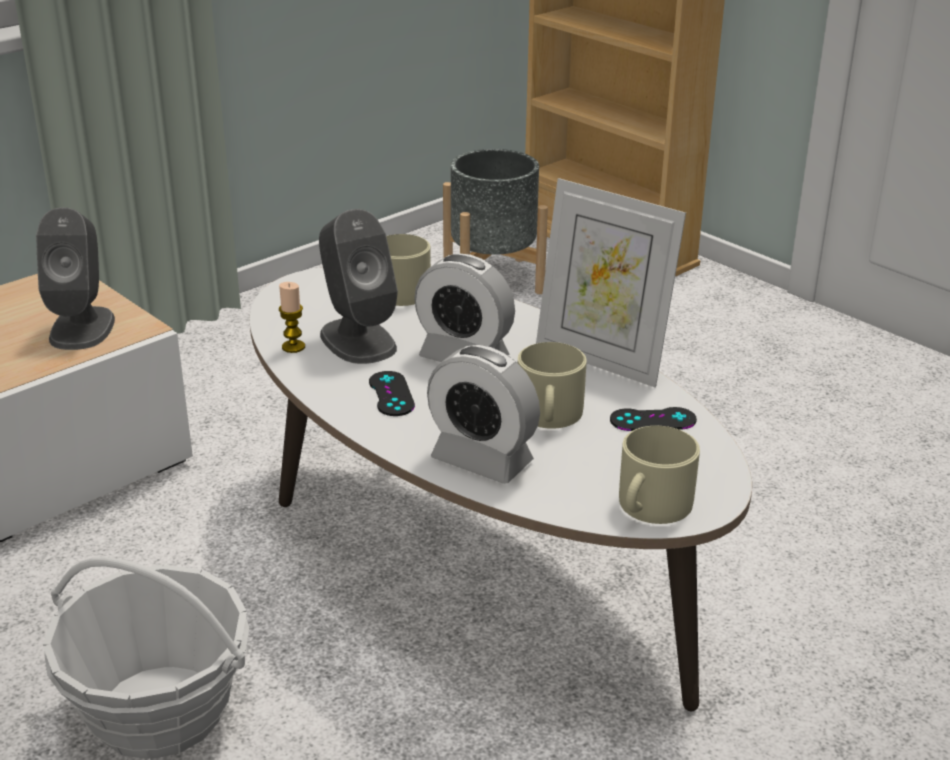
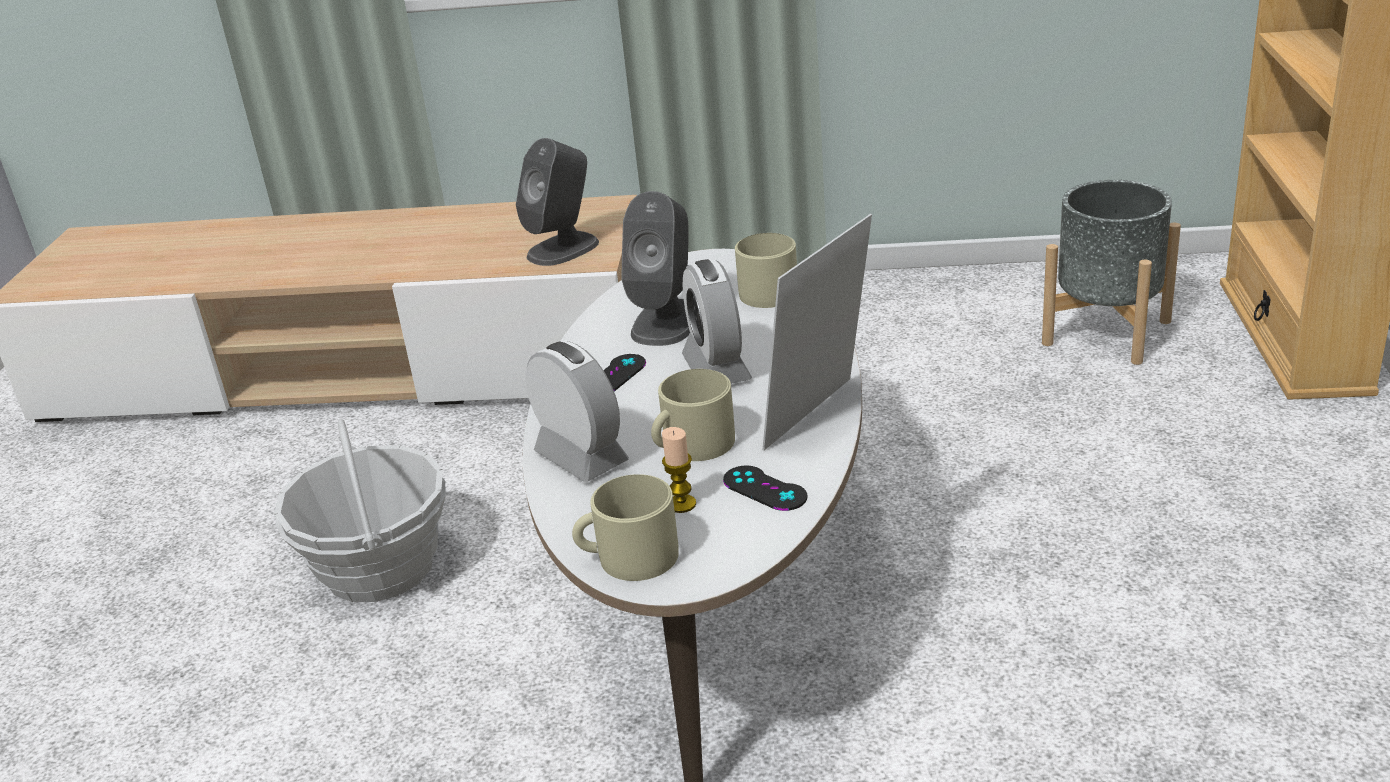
camera: 50 degrees right, 0 degrees up
candle [279,282,305,353] -> candle moved to [662,427,696,513]
alarm clock [427,345,540,484] -> alarm clock turned 150 degrees clockwise [525,341,629,482]
picture frame [536,178,686,387] -> picture frame turned 45 degrees clockwise [763,214,872,450]

